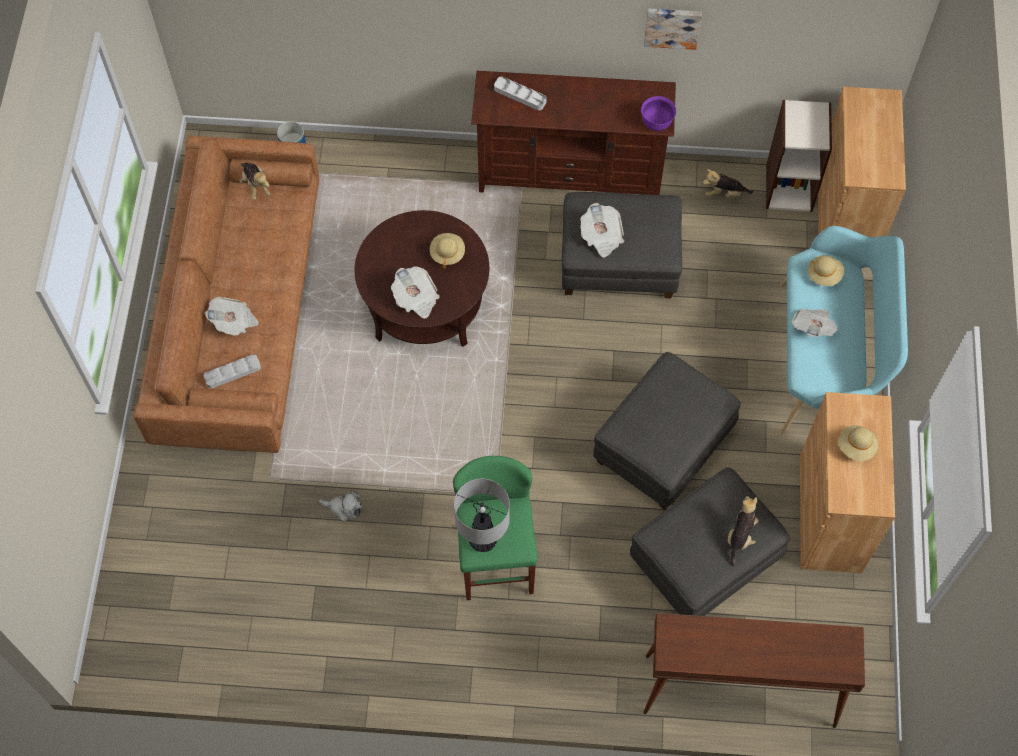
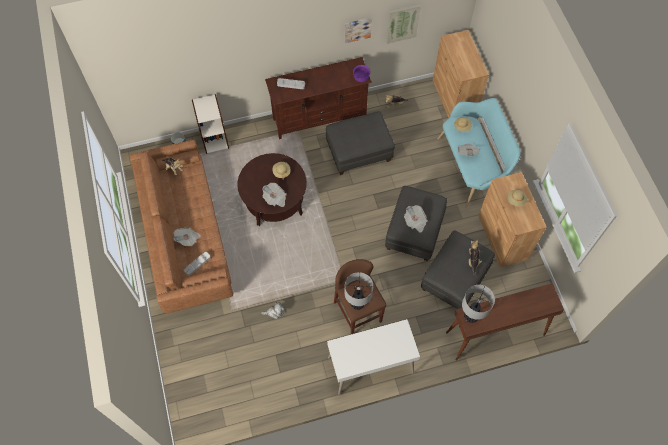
camera: 20 degrees left, 0 degrees up
green stool [453,456,537,600] -> brown stool [334,259,386,334]
newspaper [580,203,624,257] -> newspaper moved to [404,205,428,232]
bookcase [766,100,832,212] -> bookcase moved to [192,94,229,154]
none -> white desk [327,319,420,395]
none -> picture [386,4,421,44]
none -> table lamp [462,285,495,323]

